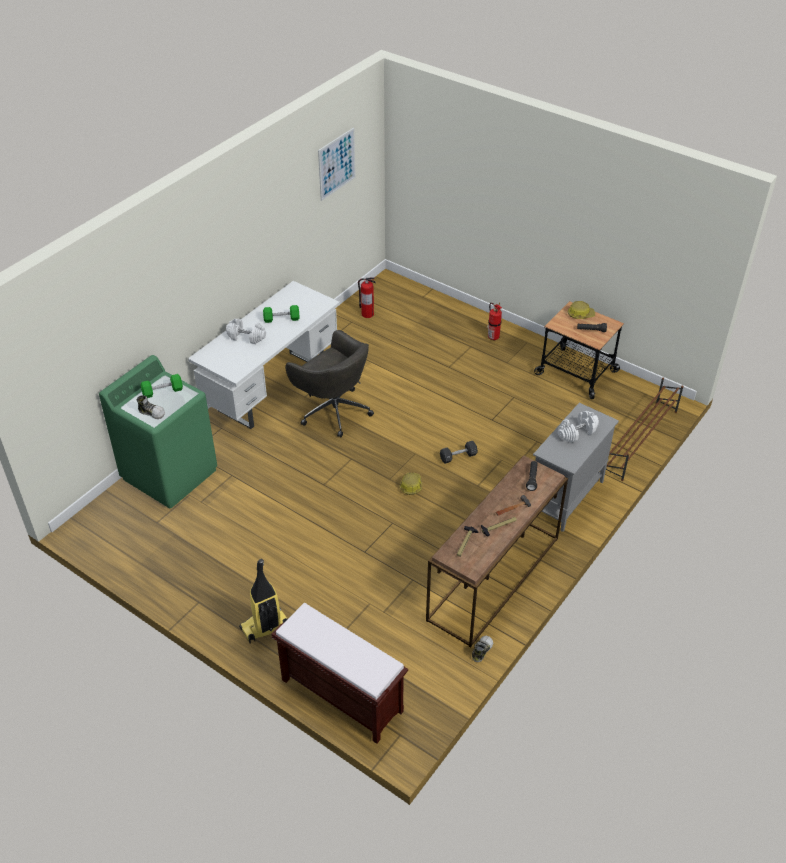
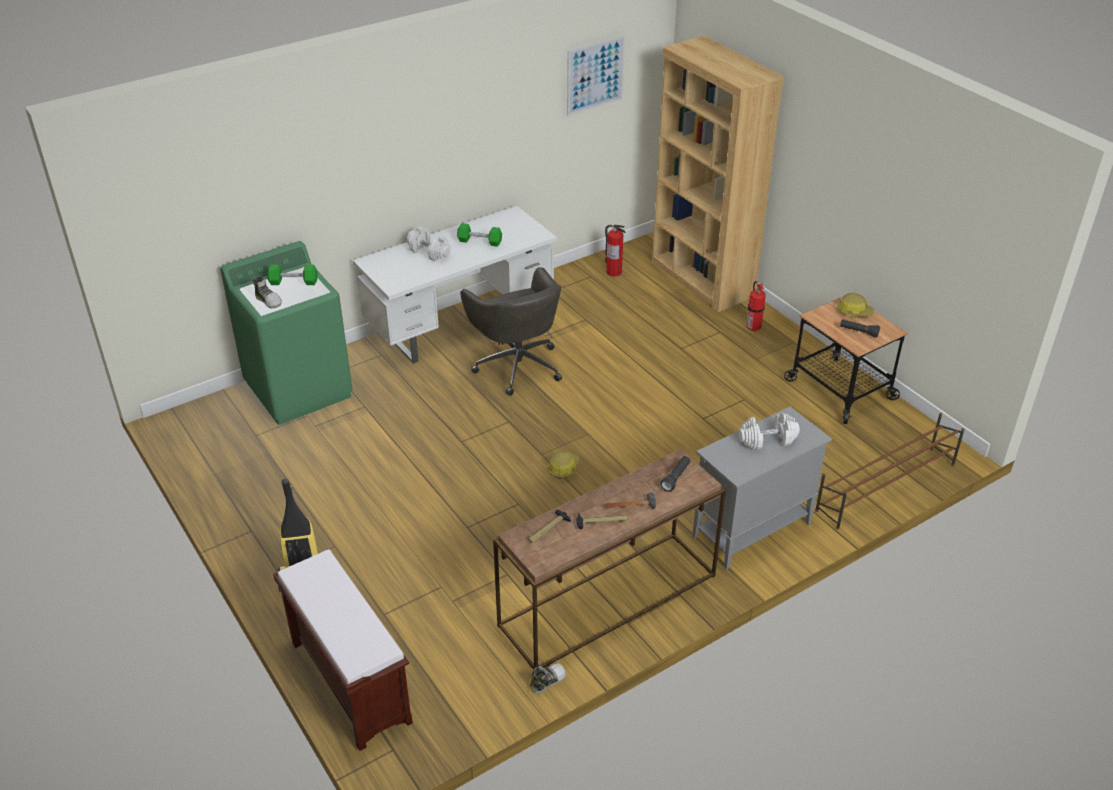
camera: 20 degrees right, 5 degrees down
black dumbbell [440,441,478,464] -> none
none -> brown bookcase [652,36,784,312]

